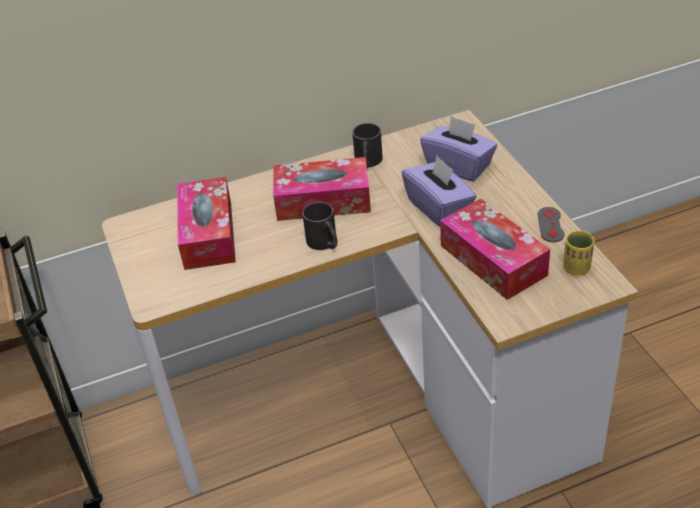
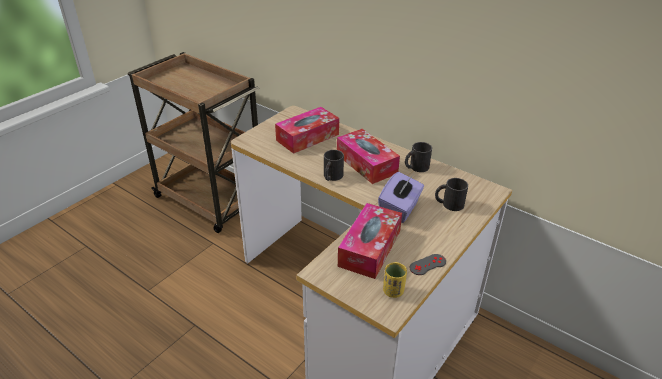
camera: 55 degrees right, 5 degrees down
purple tissue box [420,116,497,181] -> black mug [435,178,468,211]

